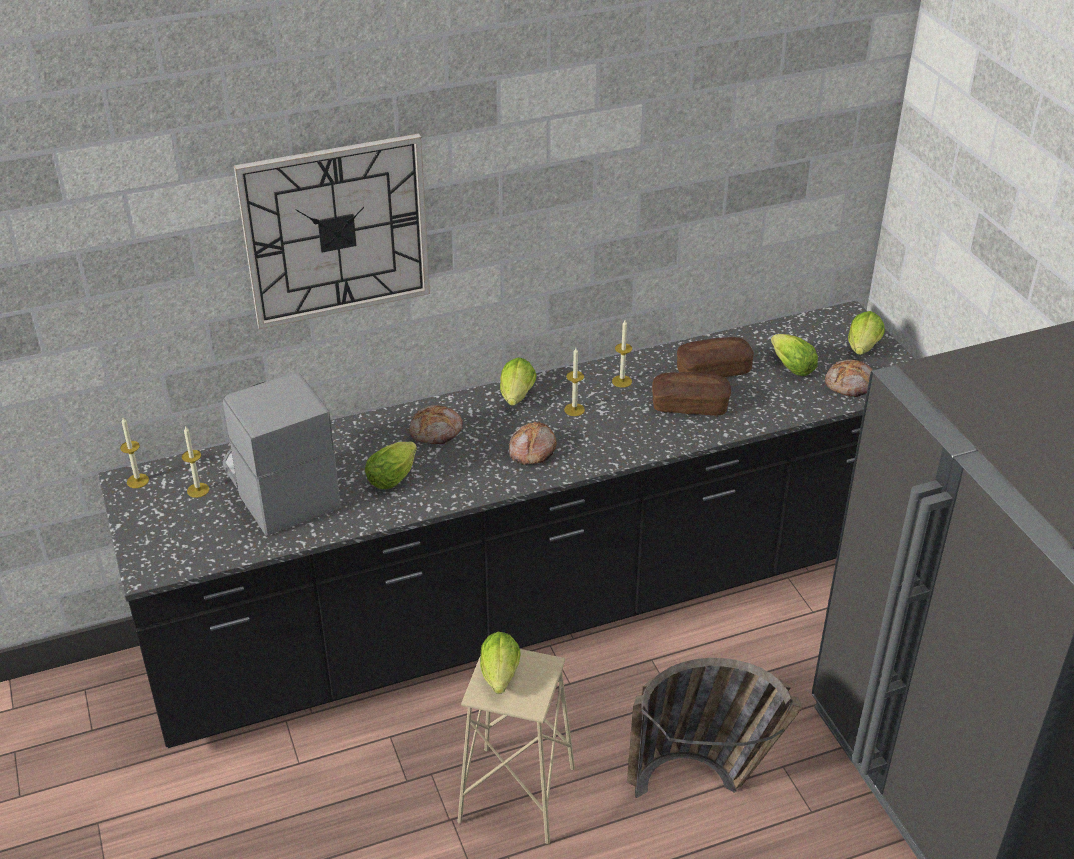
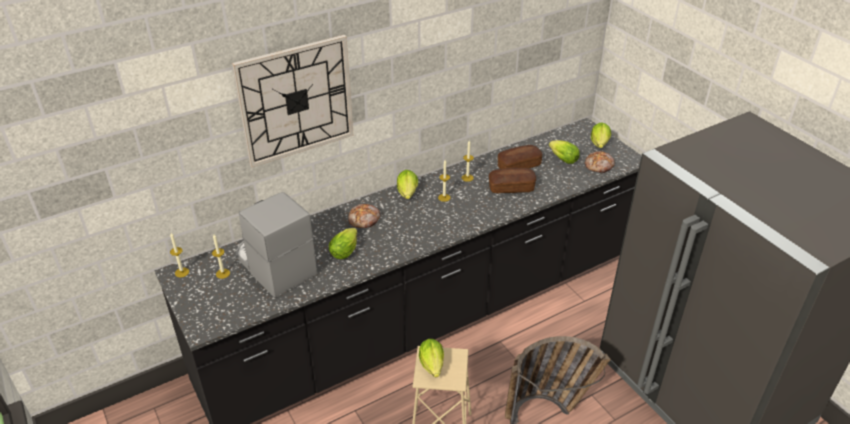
camera: 10 degrees left, 0 degrees up
bread [509,421,557,465] -> none

